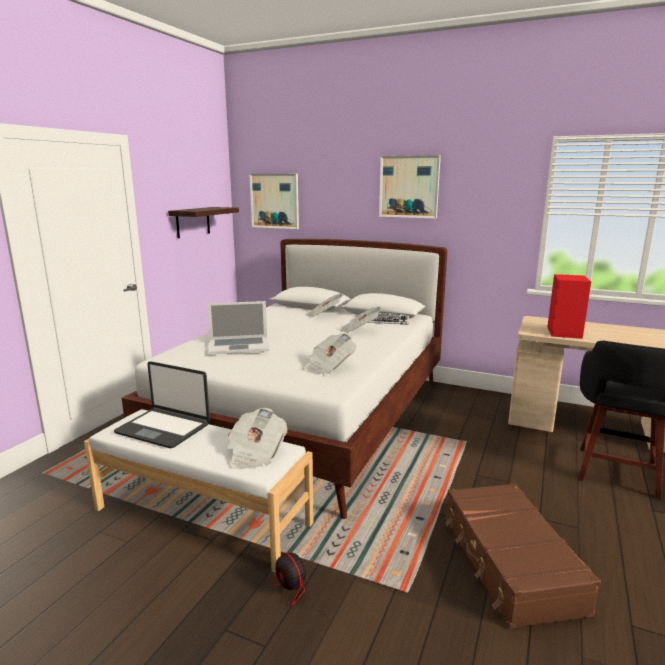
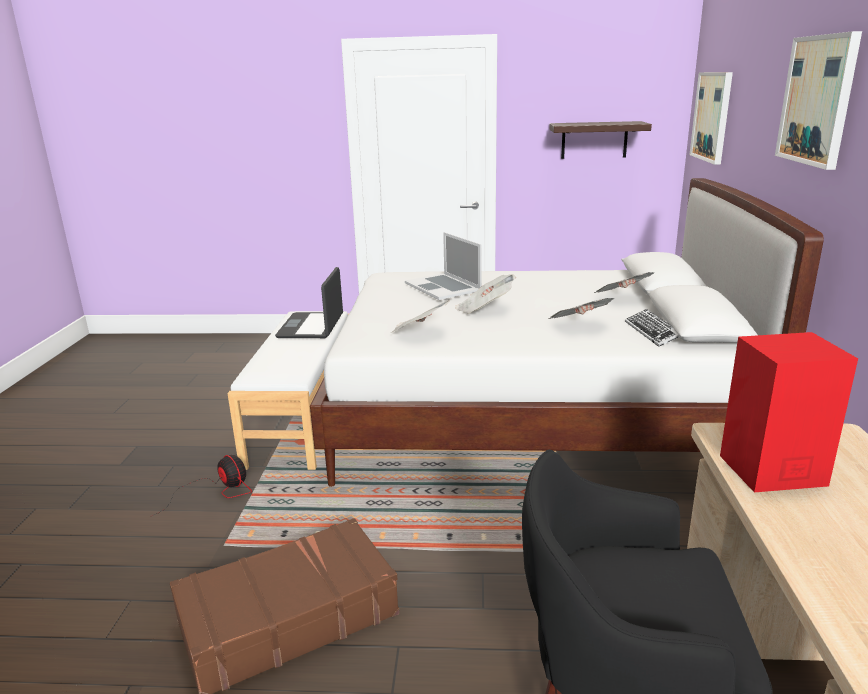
camera: 70 degrees right, 5 degrees up
newspaper [227,408,288,469] -> newspaper moved to [455,274,516,314]
fan [272,552,357,617] -> fan turned 105 degrees clockwise [152,455,252,516]

